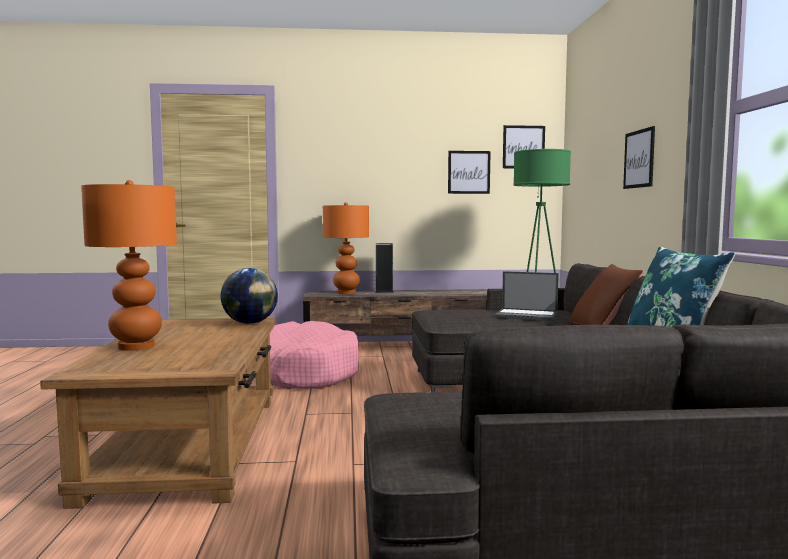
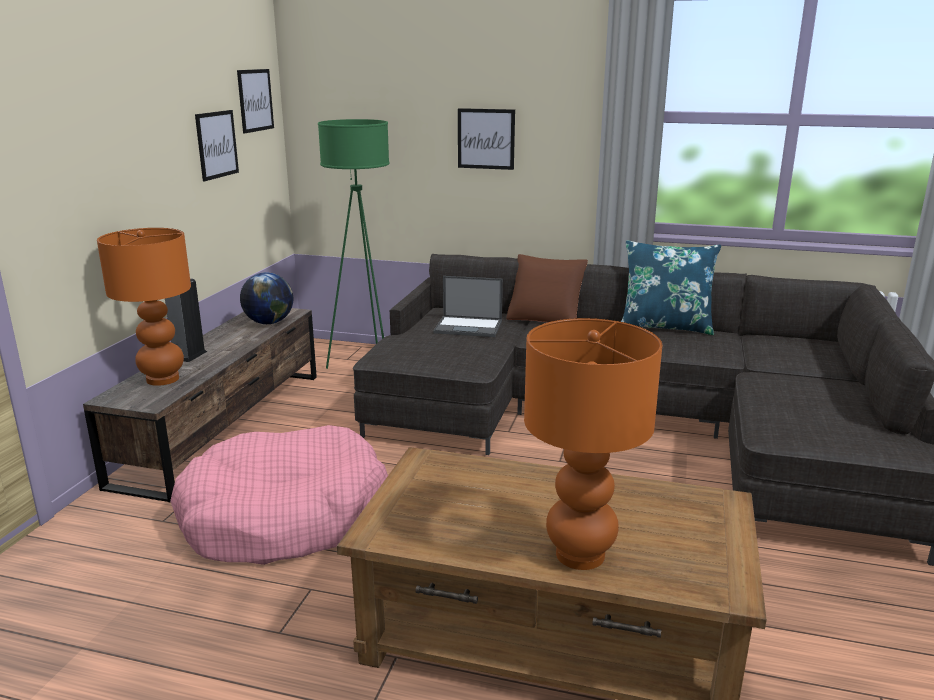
camera: 70 degrees left, 15 degrees up
globe [221,268,278,324] -> globe moved to [240,272,293,324]
laptop [494,271,559,321] -> laptop turned 60 degrees clockwise [433,276,503,337]

